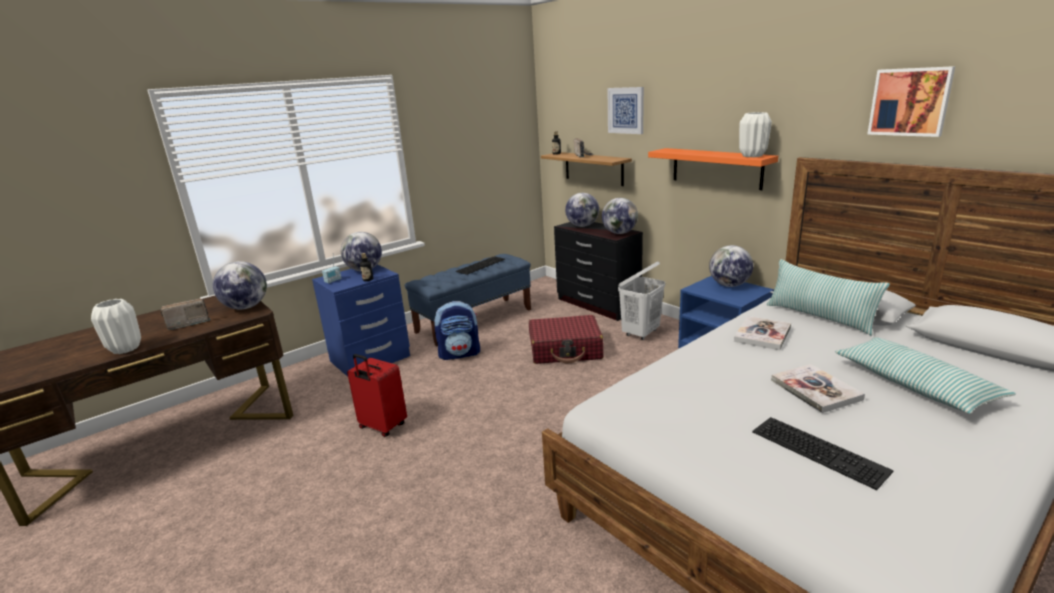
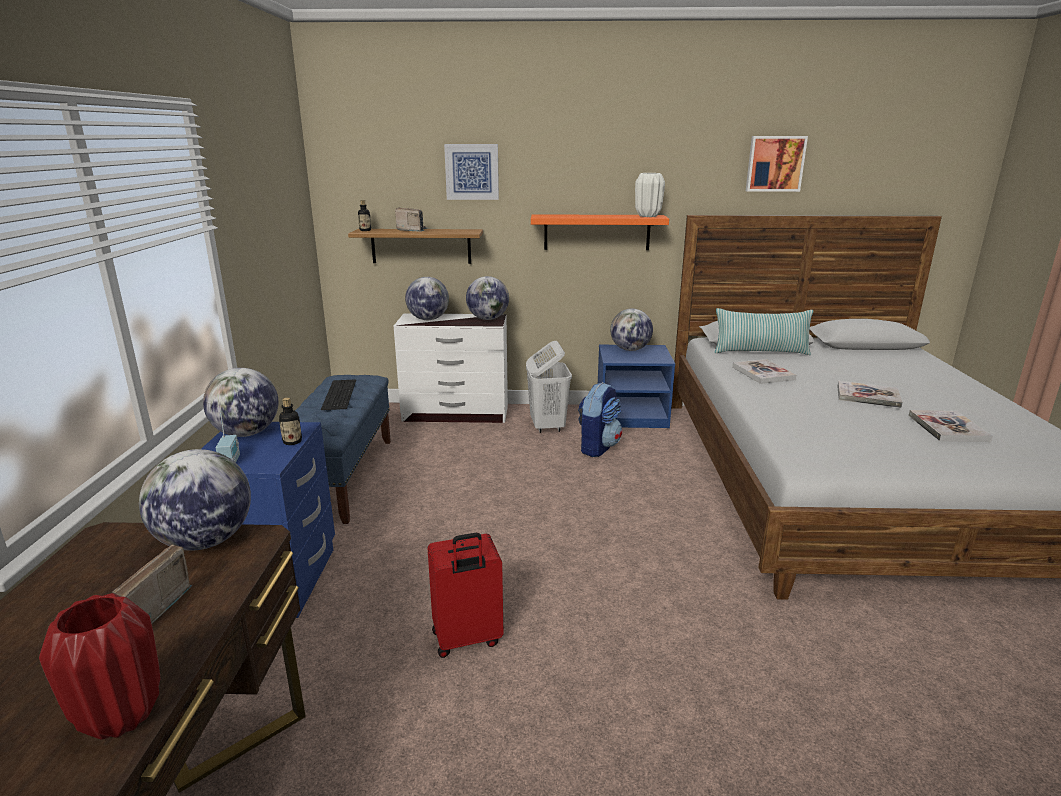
camera: 50 degrees left, 0 degrees up
white vase [91,299,141,354] -> red vase [39,593,161,740]
backpack [434,301,480,360] -> backpack moved to [578,382,622,457]
red suitcase [529,315,604,364] -> none
black dresser [554,222,643,321] -> white dresser [394,313,508,423]
keyboard [752,417,894,490] -> book [908,410,993,442]
pillow [835,337,1016,414] -> none

